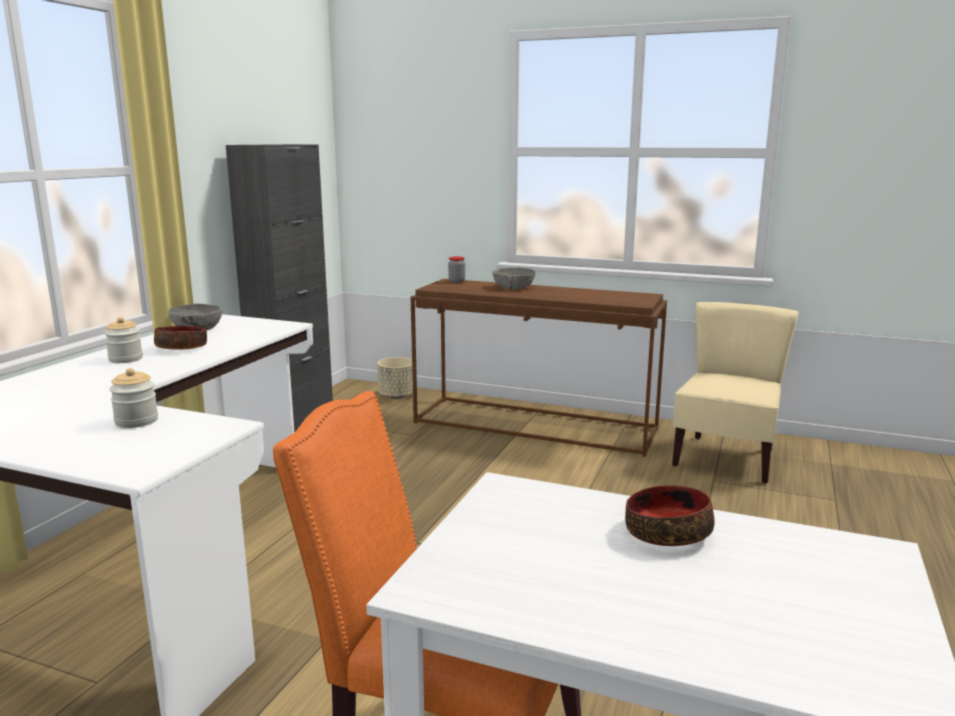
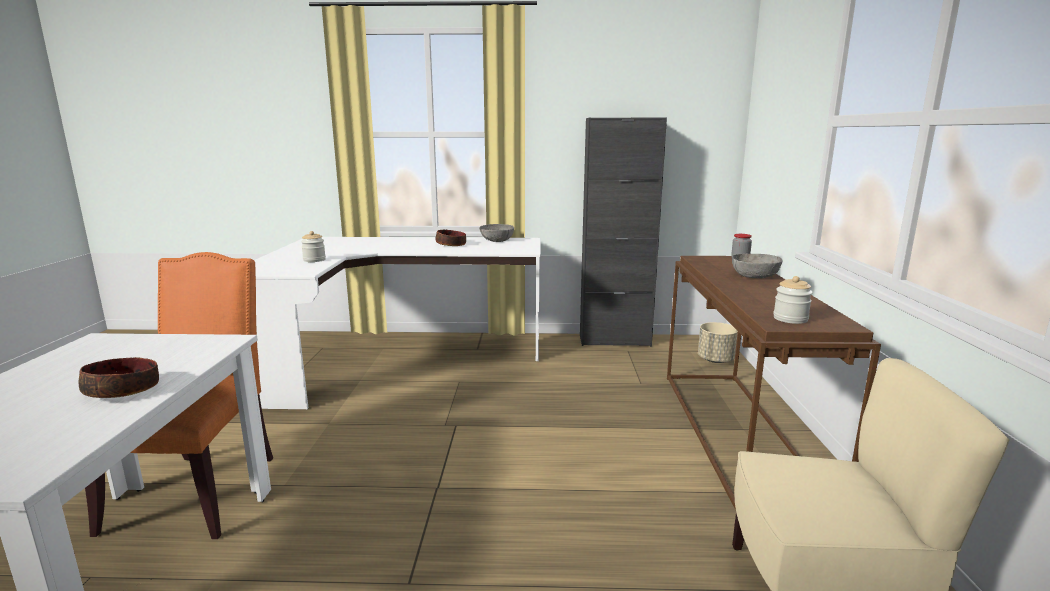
camera: 70 degrees right, 0 degrees up
jar [104,317,143,363] -> jar moved to [773,276,813,324]

